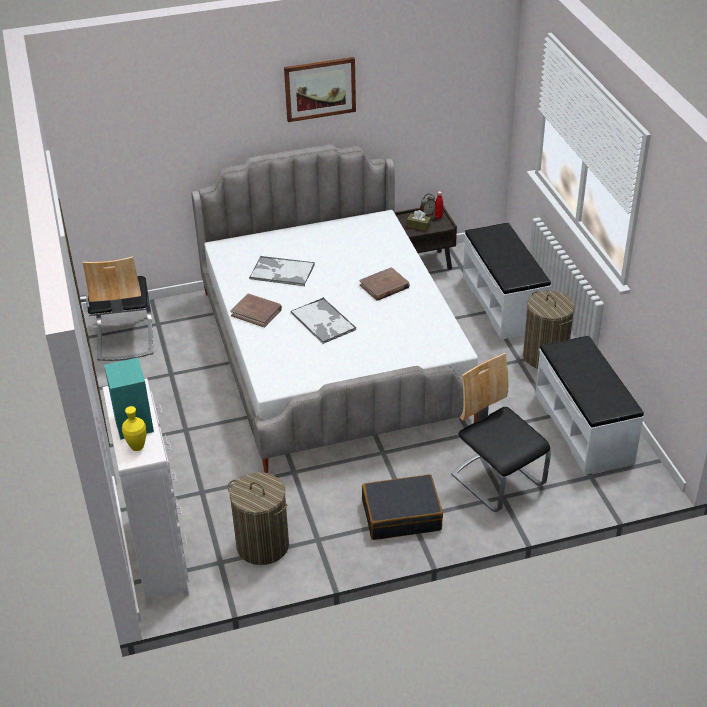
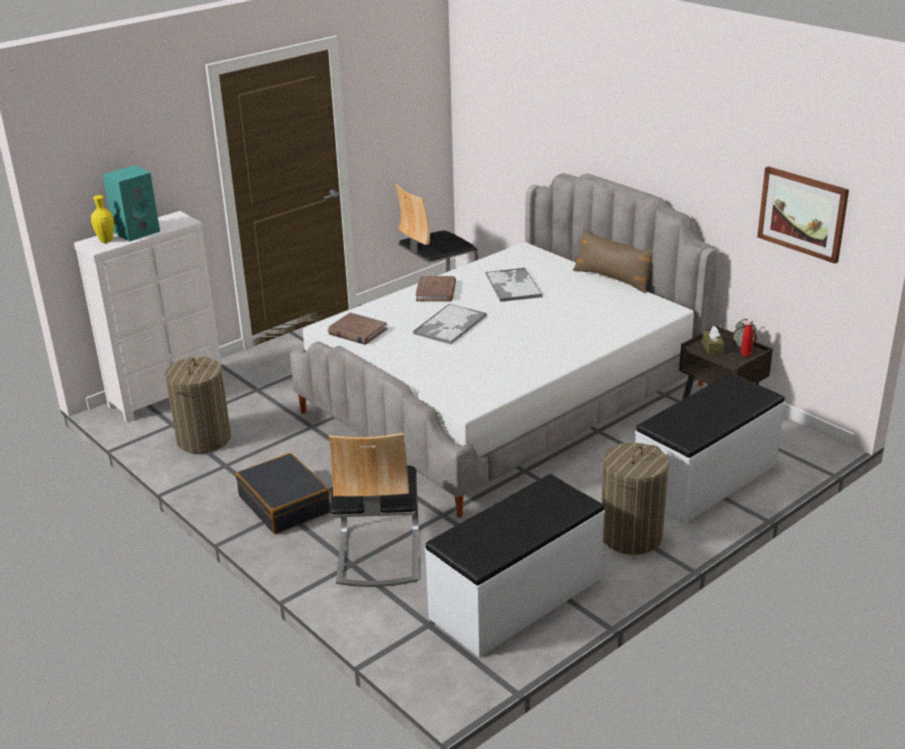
camera: 65 degrees right, 10 degrees down
picture [284,57,356,122] -> picture moved to [757,166,849,264]
brown book [359,267,410,301] -> brown book moved to [328,313,387,345]
chair [451,353,551,512] -> chair turned 150 degrees clockwise [329,433,419,587]
none -> brown pillow [573,229,653,293]

